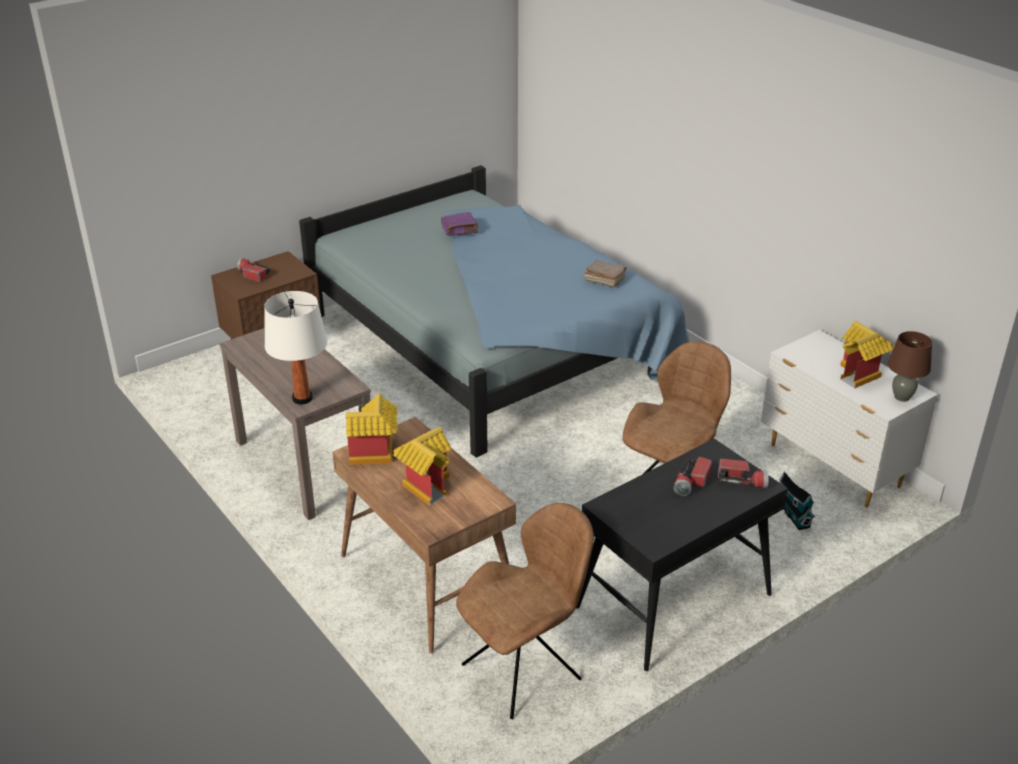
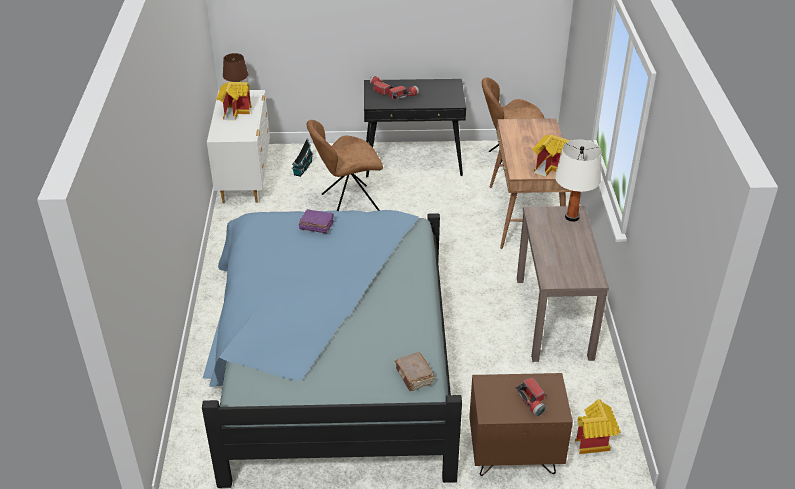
camera: 145 degrees left, 5 degrees up
toy house [393,427,451,506] -> toy house moved to [575,399,621,454]
purple book [441,212,479,236] -> purple book moved to [299,209,334,233]
brown book [584,260,626,287] -> brown book moved to [395,352,435,391]

